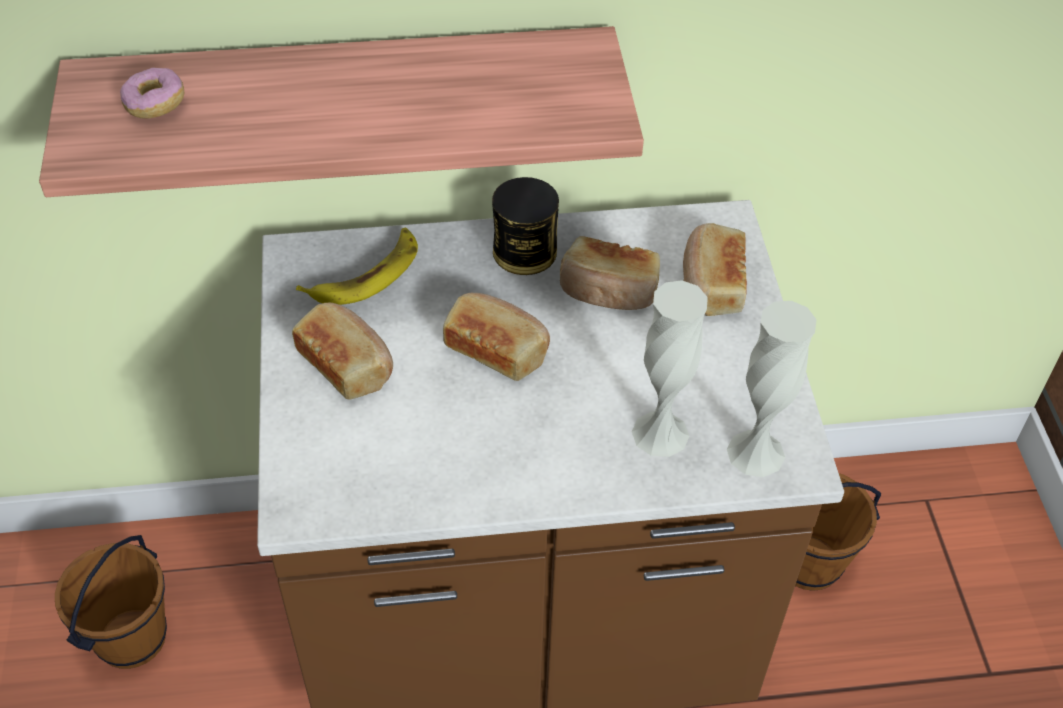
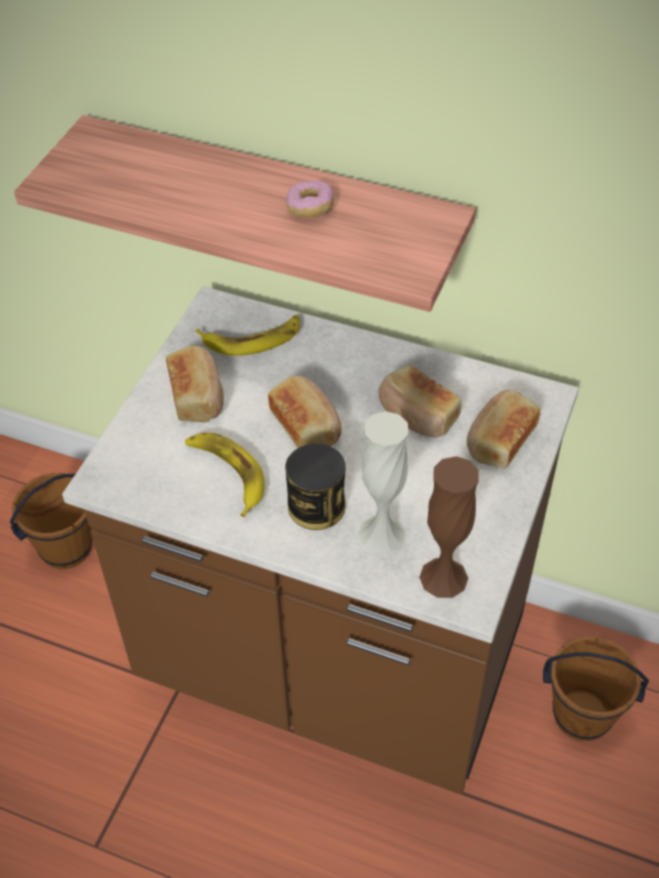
camera: 30 degrees right, 0 degrees up
donut [120,68,185,119] -> donut moved to [286,180,334,218]
can [492,177,559,275] -> can moved to [285,443,346,530]
white vase [727,301,816,477] -> brown vase [419,456,479,598]
none -> banana [185,433,264,517]

